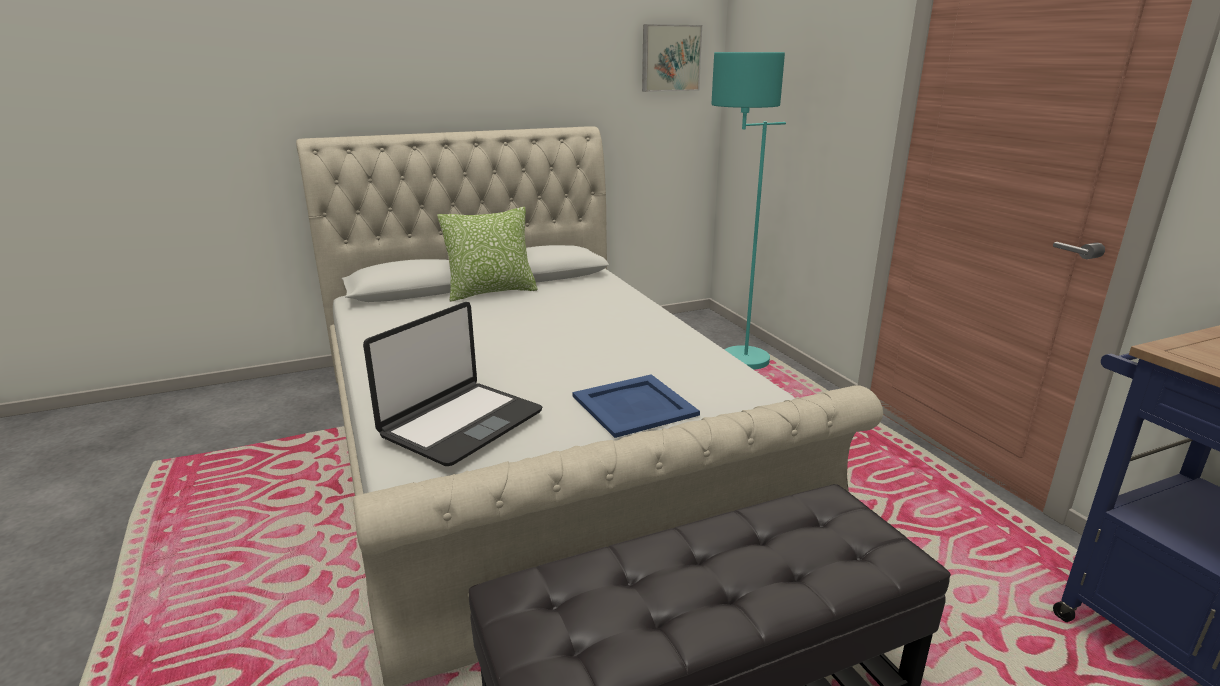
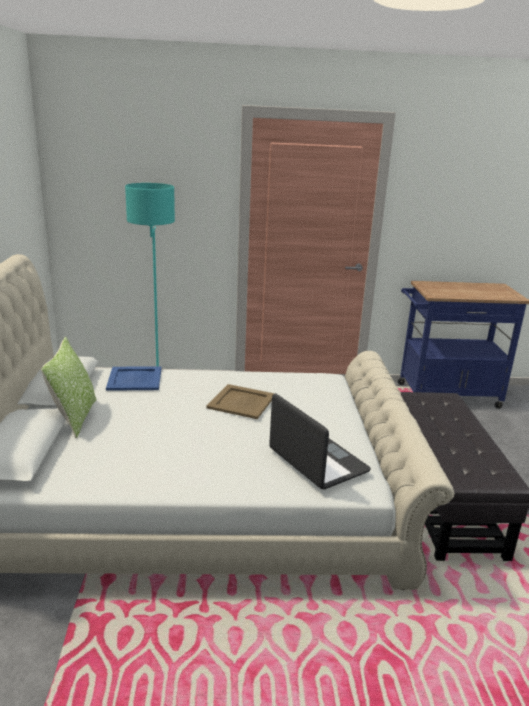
camera: 70 degrees left, 0 degrees up
blue tray [573,374,700,438] -> blue tray moved to [106,366,161,391]
picture [642,24,702,92] -> none
none -> beige tray [206,384,275,419]

